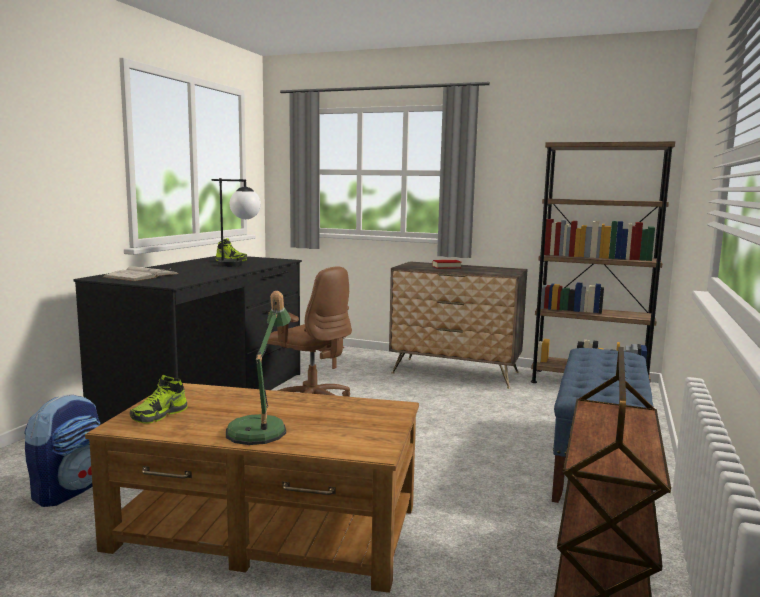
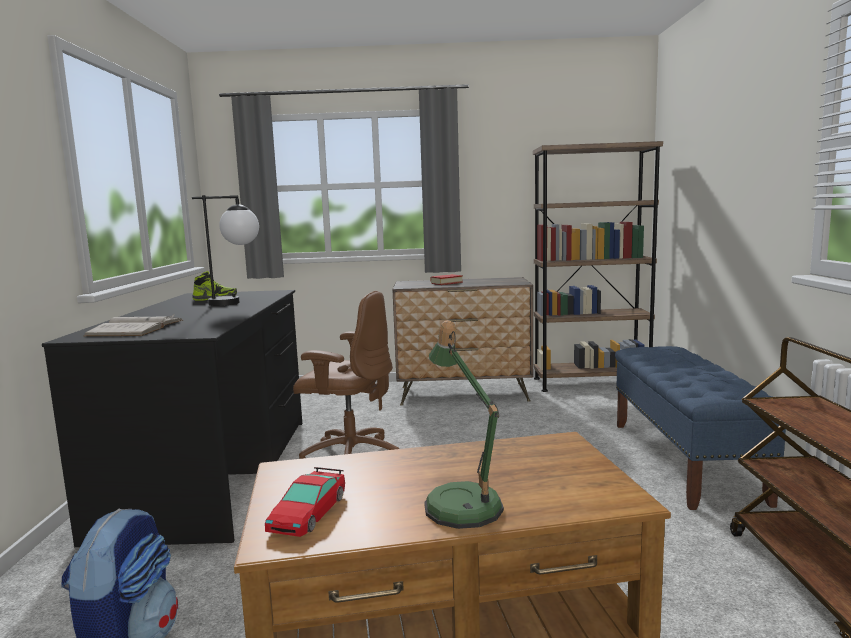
camera: 20 degrees left, 0 degrees up
shoe [130,375,188,423] -> toy car [265,467,345,537]

